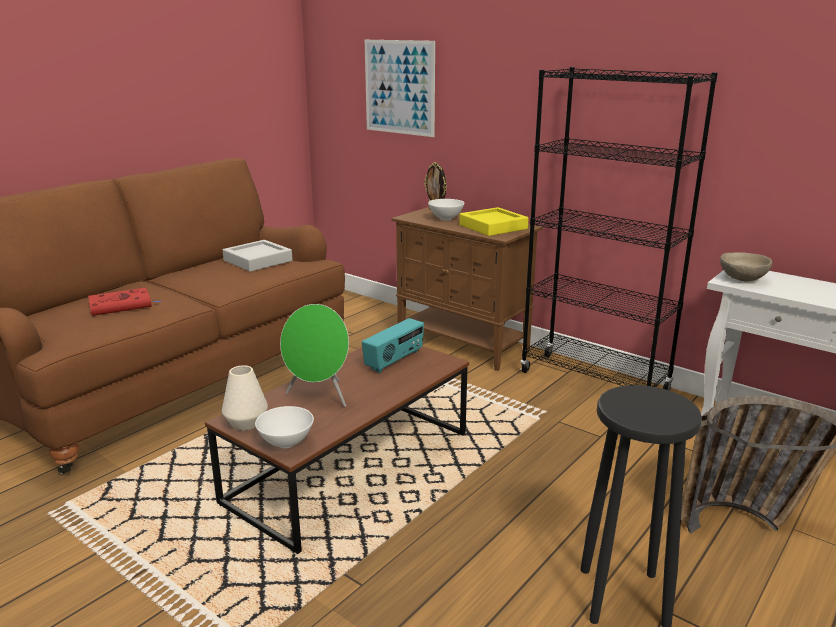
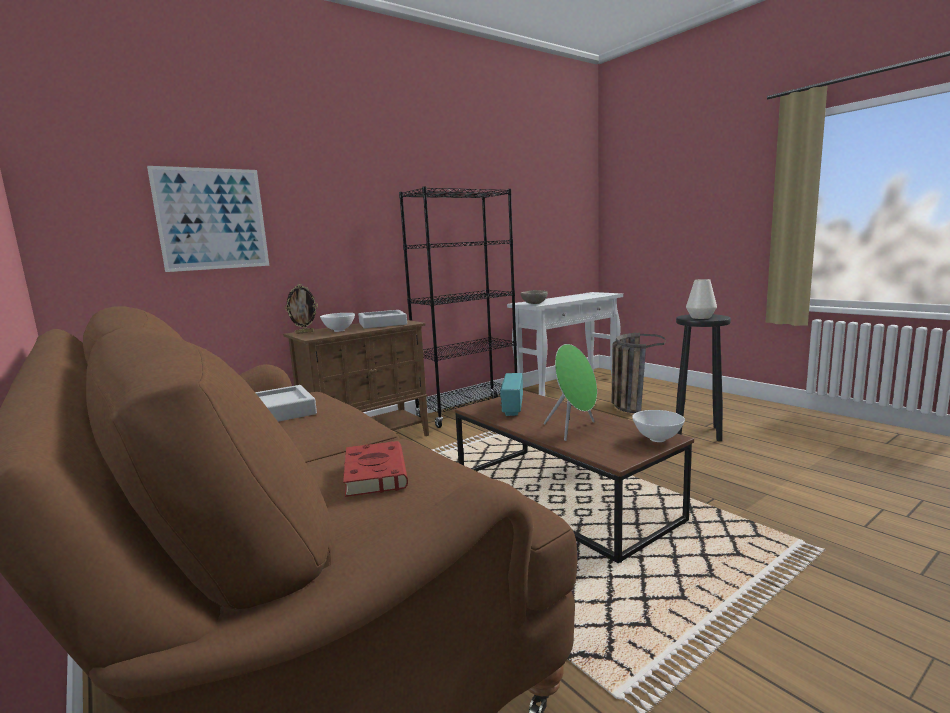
camera: 75 degrees left, 10 degrees down
white vase [222,365,268,430] -> white vase moved to [686,279,717,319]
radio [362,318,424,373] -> radio turned 135 degrees counterclockwise [500,373,523,416]
yellow tray [459,207,529,236] -> grey tray [358,310,407,329]

